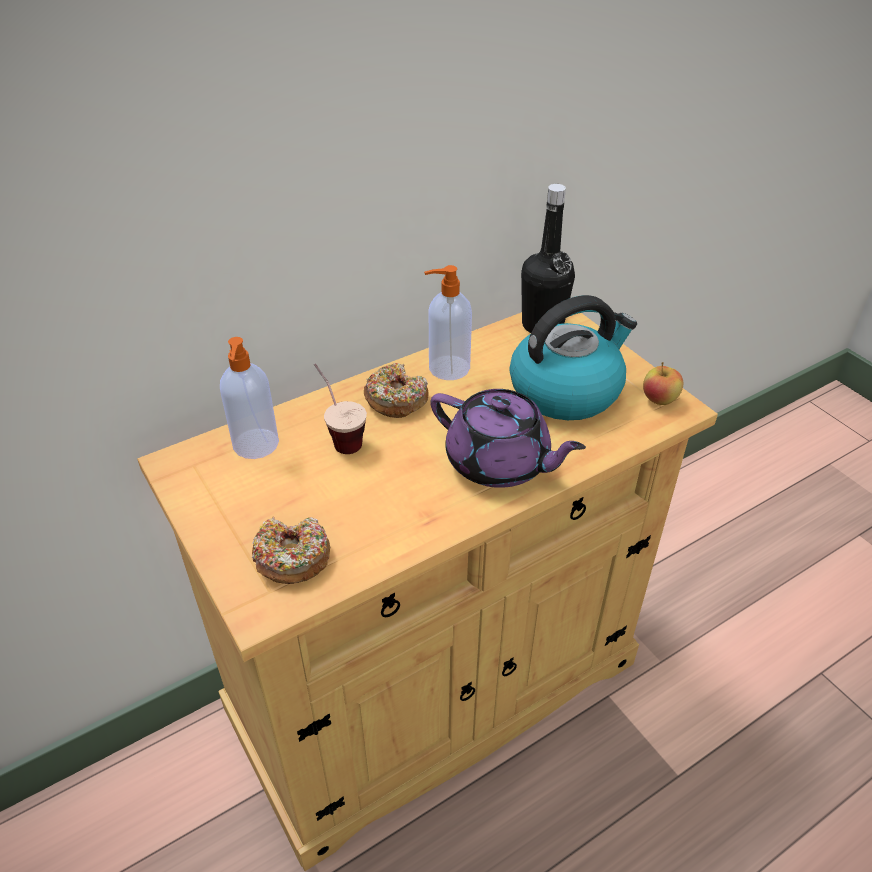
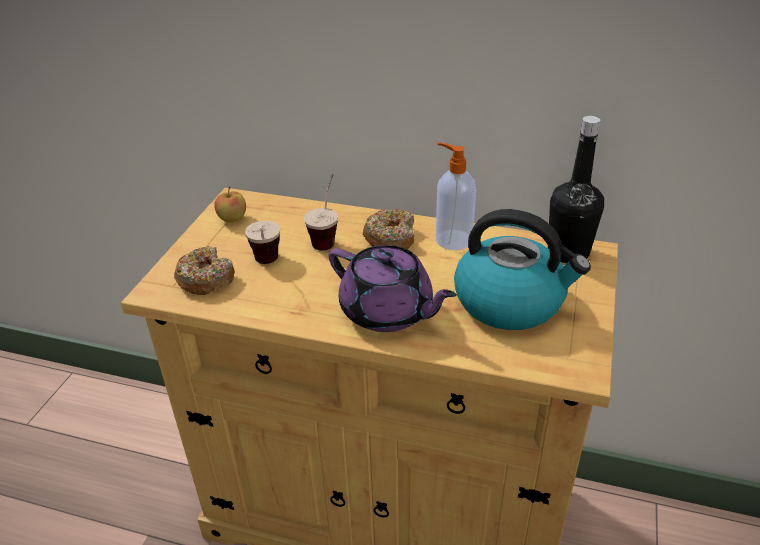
camera: 50 degrees right, 5 degrees down
soap dispenser [220,337,279,459] -> none
purple teapot [430,389,586,488] -> purple teapot turned 45 degrees counterclockwise [329,245,457,332]
apple [643,362,683,405] -> apple moved to [214,186,246,222]
none -> cup [245,221,280,264]

